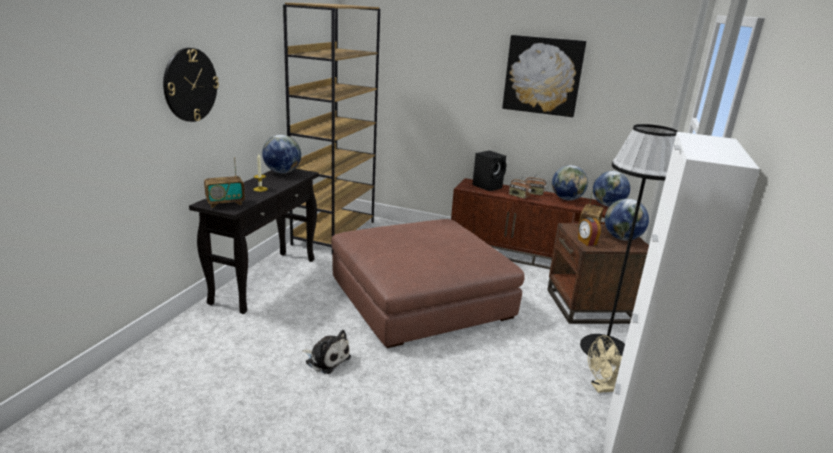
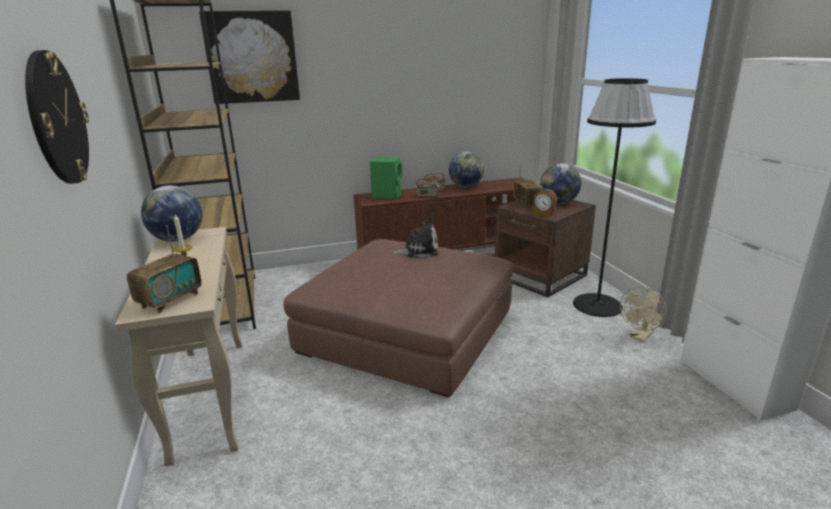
camera: 35 degrees left, 0 degrees up
black console table [189,169,319,314] -> beige console table [115,227,242,466]
plush toy [302,330,351,374] -> plush toy moved to [392,221,438,258]
black speaker [472,151,507,191] -> green speaker [370,157,402,199]
picture [502,35,586,117] -> picture moved to [199,10,300,104]
globe [593,171,630,207] -> none

